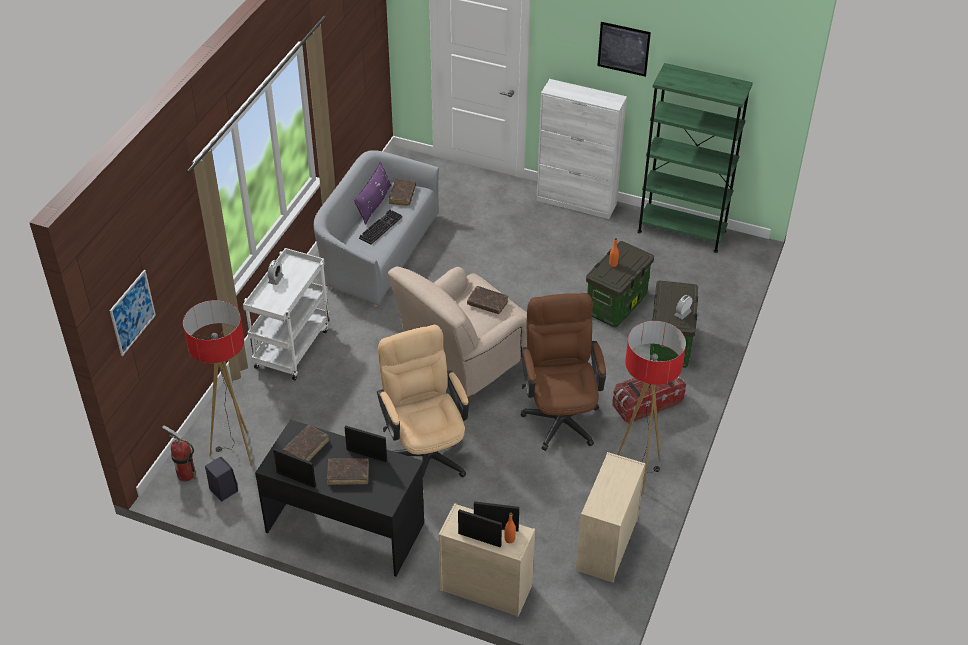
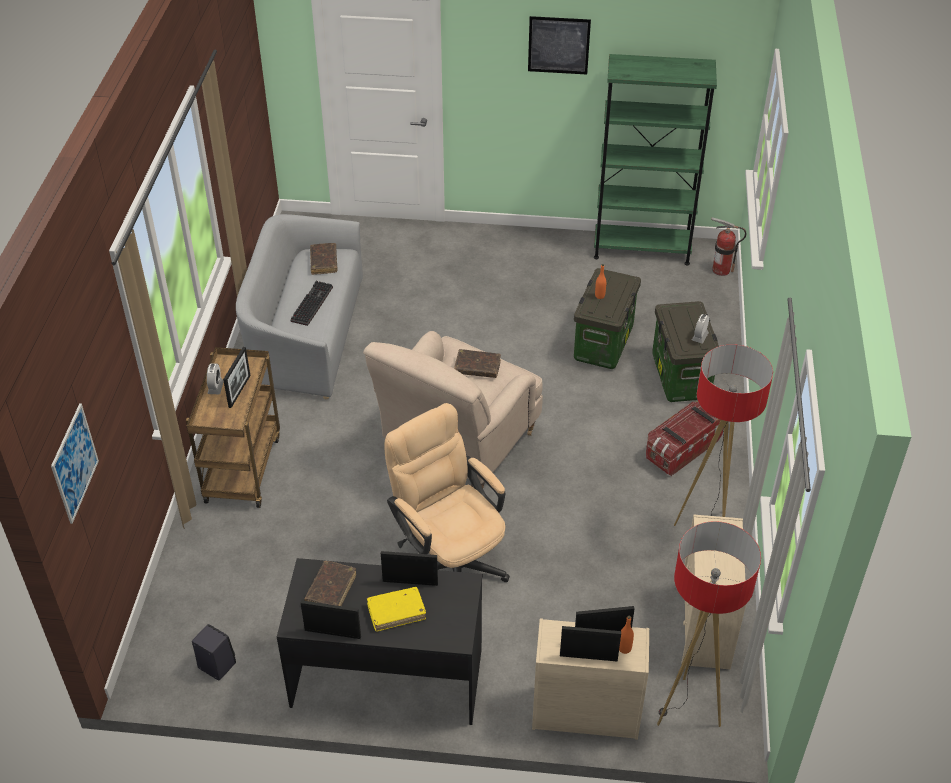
camera: 15 degrees left, 0 degrees up
fire extinguisher [162,425,196,481] -> fire extinguisher moved to [711,217,747,276]
floor lamp [183,300,253,467] -> floor lamp moved to [657,521,761,727]
white cart [243,248,330,380] -> brown cart [186,347,280,508]
brown book [327,458,369,485] -> yellow book [367,587,426,632]
purple pillow [353,162,392,225] -> none
brown office chair [521,293,606,451] -> none
white cabinet [536,79,627,219] -> none
none -> picture frame [223,347,250,408]

